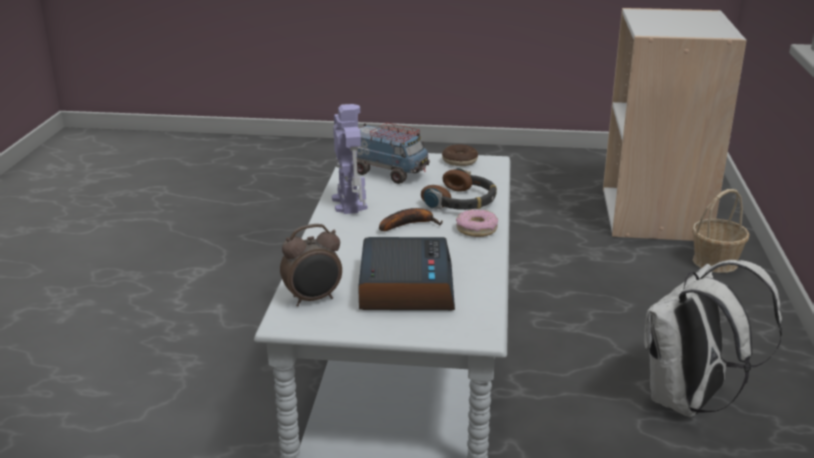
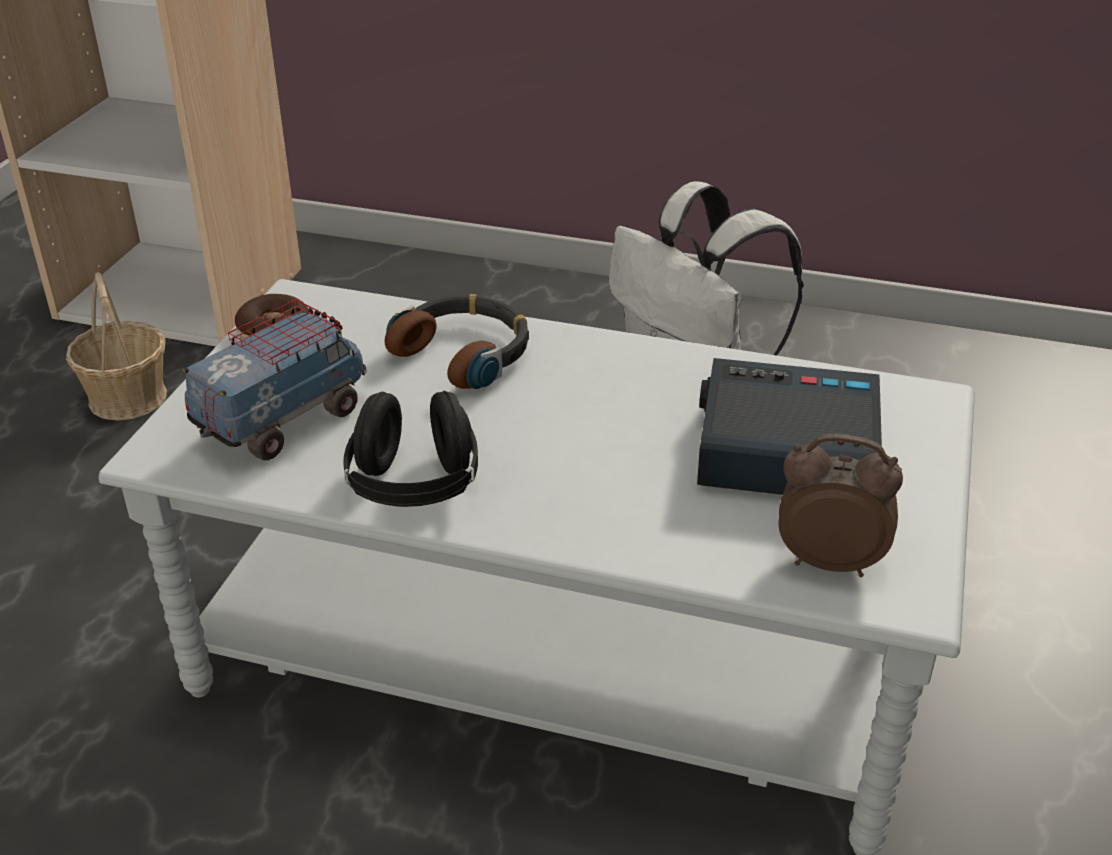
camera: 80 degrees left, 10 degrees up
alarm clock [280,224,342,306] -> alarm clock turned 60 degrees counterclockwise [778,434,903,577]
toy robot [332,104,368,214] -> black headphones [344,391,478,507]
banana [379,208,442,231] -> none
donut [456,210,498,237] -> none
basket [692,189,749,273] -> basket moved to [66,272,167,421]

